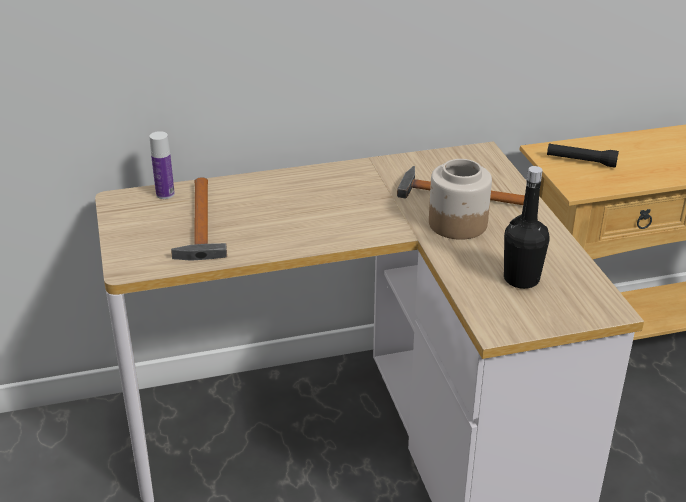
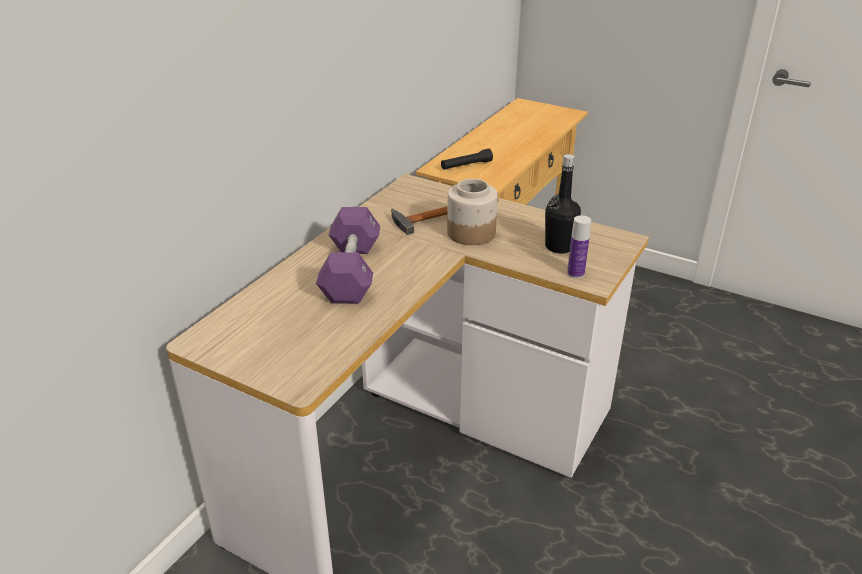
camera: 45 degrees left, 0 degrees up
bottle [149,131,175,199] -> bottle moved to [567,215,591,279]
hammer [171,177,227,261] -> none
none -> purple dumbbell [316,207,380,304]

